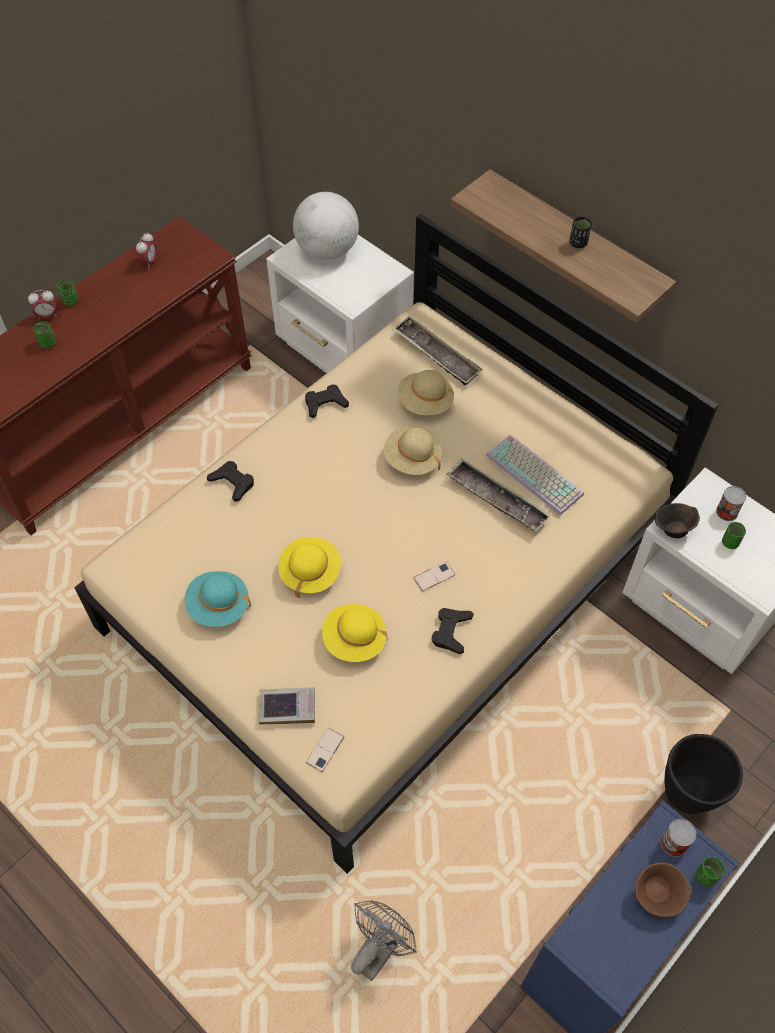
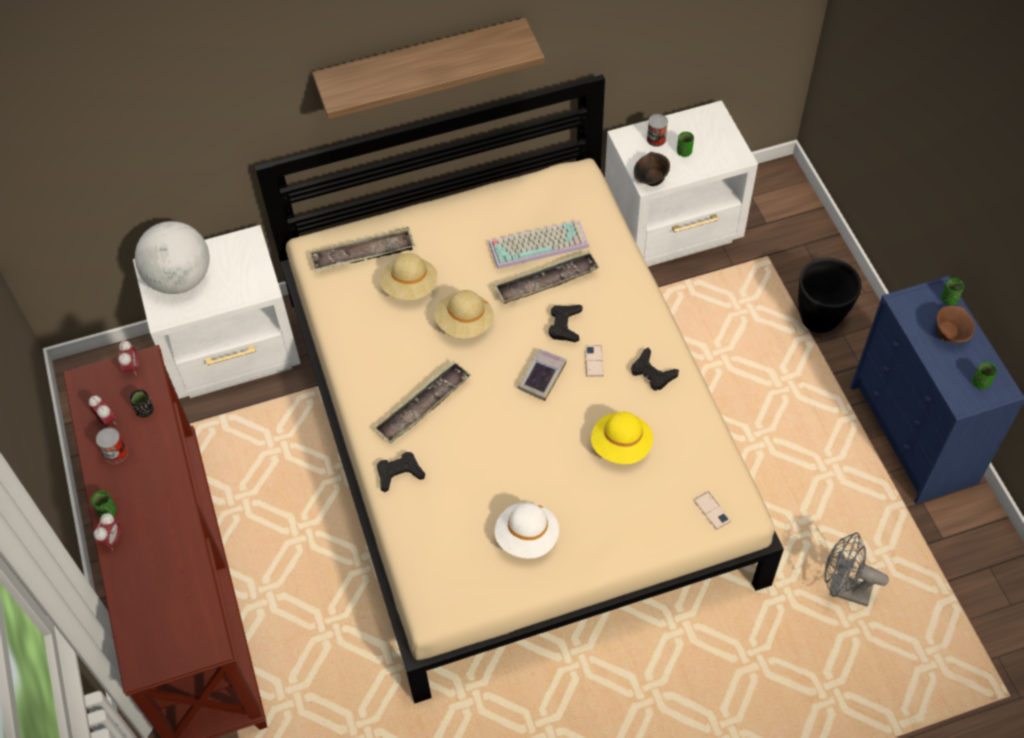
camera: 60 degrees left, 0 degrees up
green cup [34,321,56,349] -> green cup moved to [972,362,997,389]
turquoise hat [185,571,251,627] -> white hat [495,503,559,559]
book [259,687,315,725] -> book moved to [518,349,567,401]
yellow hat [278,537,341,598] -> none
black game controller [305,385,349,418] -> black game controller moved to [548,305,583,342]
grey fan [351,900,417,981] -> grey fan turned 45 degrees counterclockwise [825,532,889,606]
black cup [569,216,592,248] -> black cup moved to [130,390,154,417]
can [661,819,696,857] -> can moved to [96,428,128,464]
none -> alarm clock [118,340,138,376]
none -> tray [373,360,471,444]

